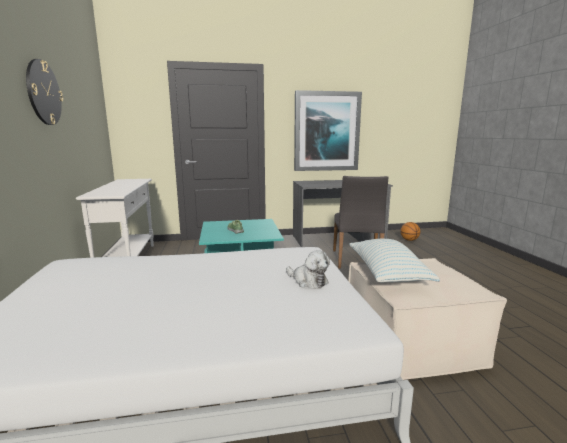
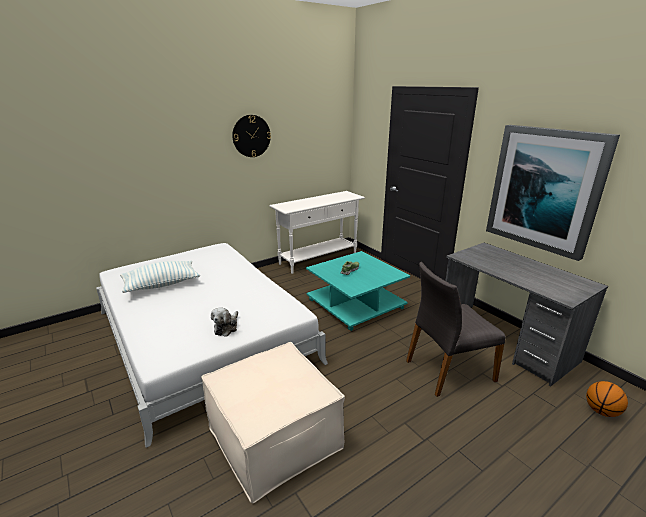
camera: 65 degrees right, 10 degrees up
pillow [349,239,440,282] -> pillow moved to [120,261,200,293]

